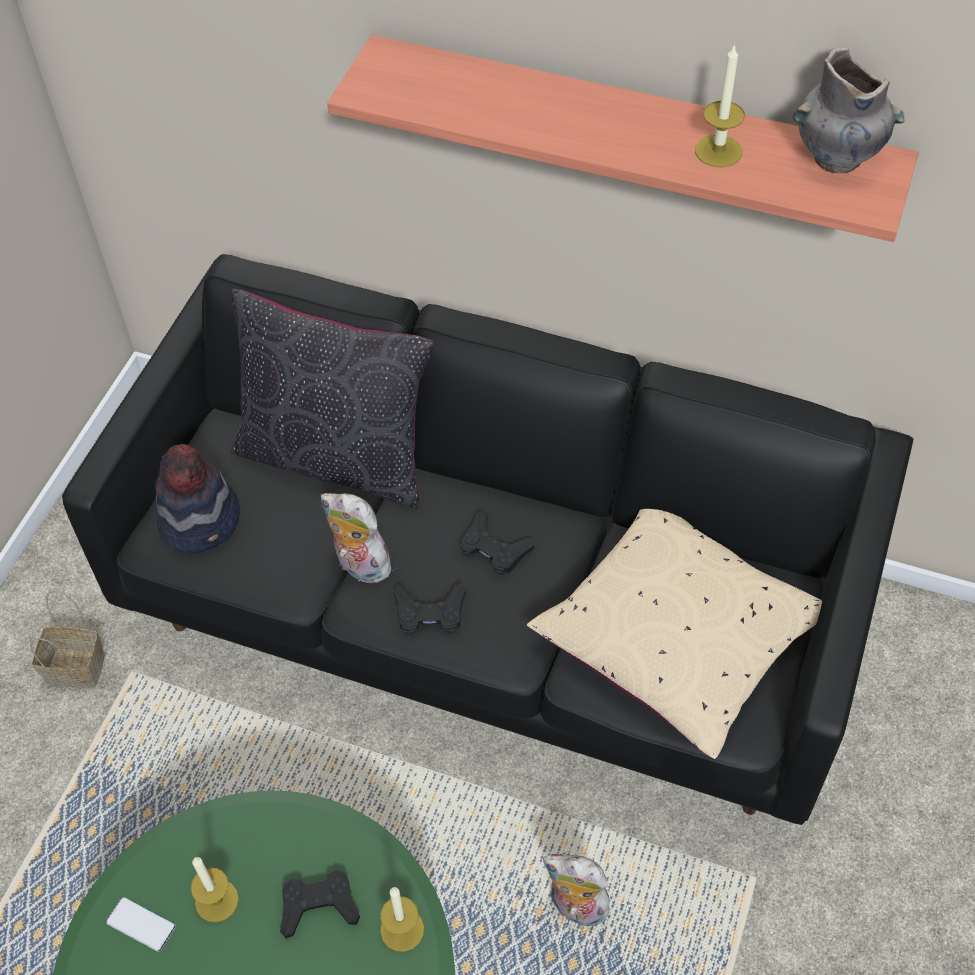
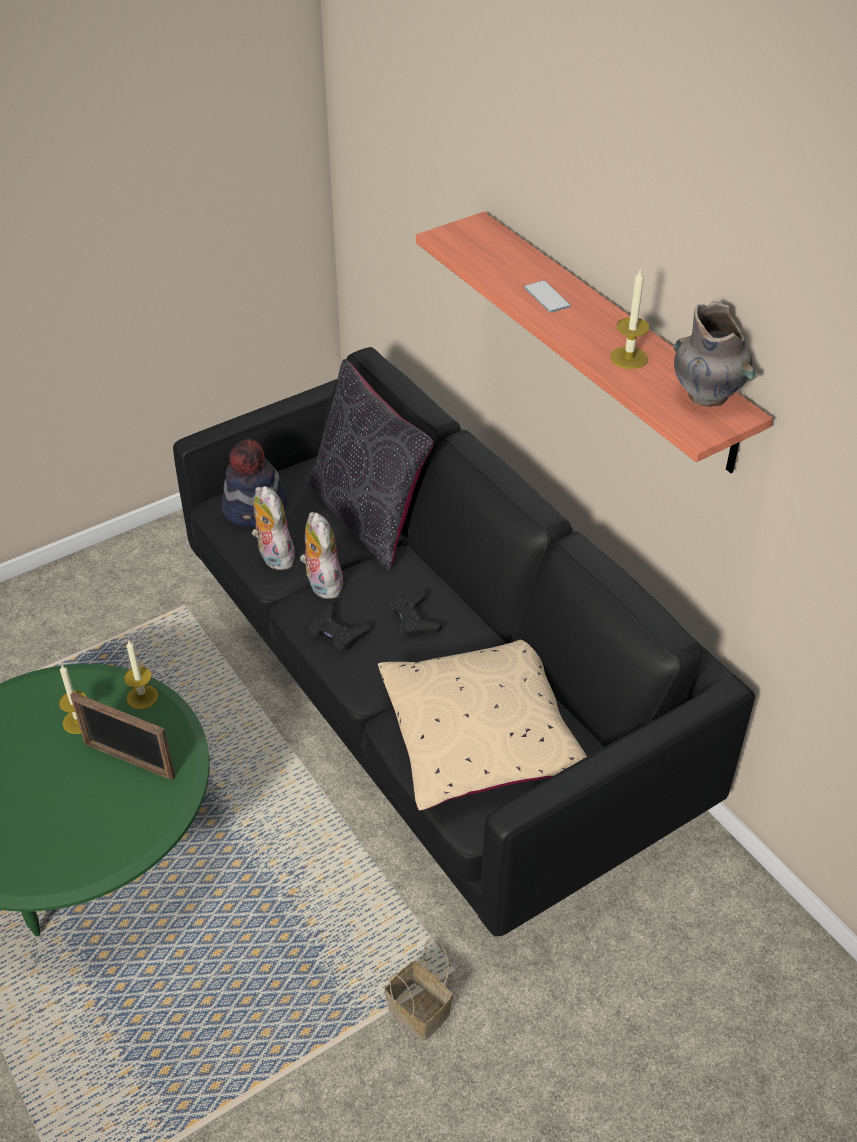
camera: 35 degrees right, 10 degrees down
basket [30,590,105,688] -> basket moved to [385,938,453,1041]
phone [106,897,176,952] -> phone moved to [524,280,571,313]
black game controller [280,870,360,939] -> picture frame [70,692,175,780]
candle [380,887,424,952] -> candle moved to [124,640,158,709]
plush toy [543,854,614,926] -> plush toy moved to [252,486,295,570]

